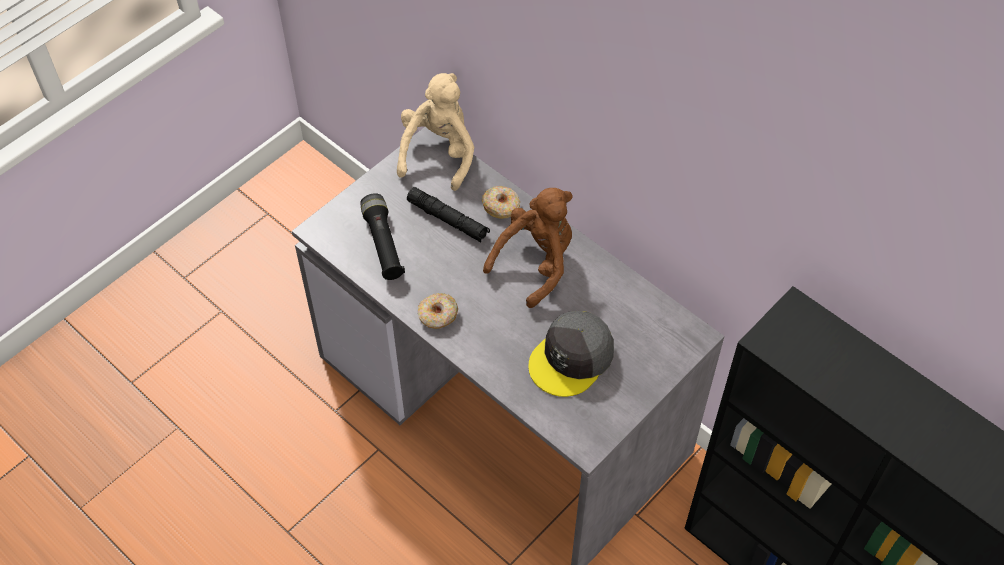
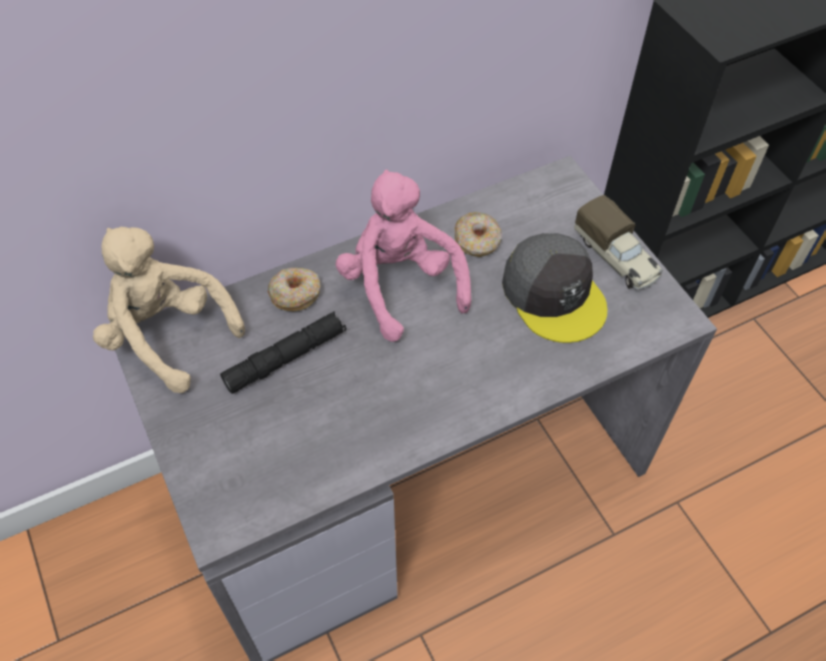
camera: 70 degrees left, 0 degrees up
black flashlight [360,193,405,280] -> none
donut [418,293,458,329] -> donut moved to [454,212,502,257]
brown plush toy [483,188,573,308] -> pink plush toy [335,169,471,342]
none -> toy truck [574,195,663,290]

